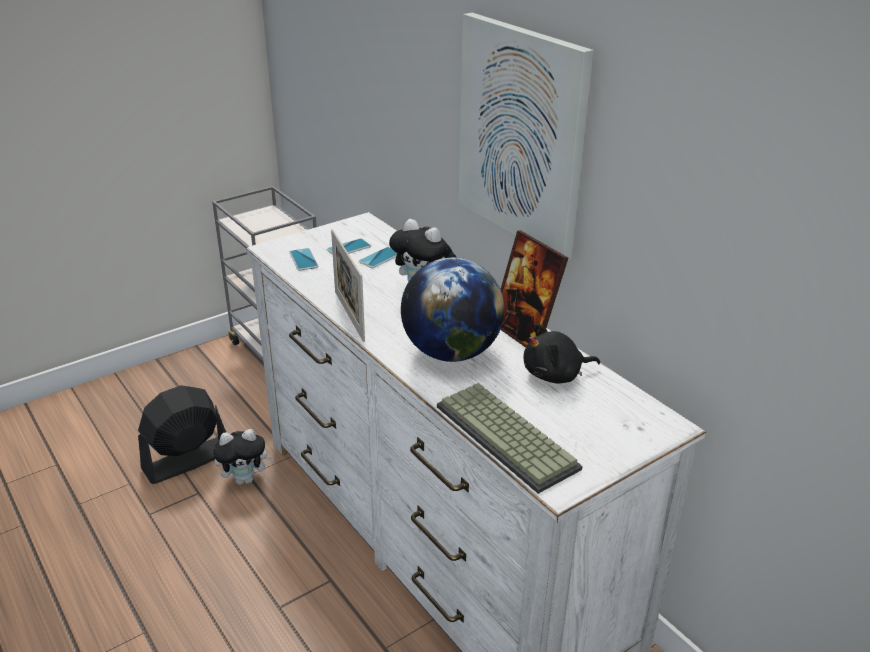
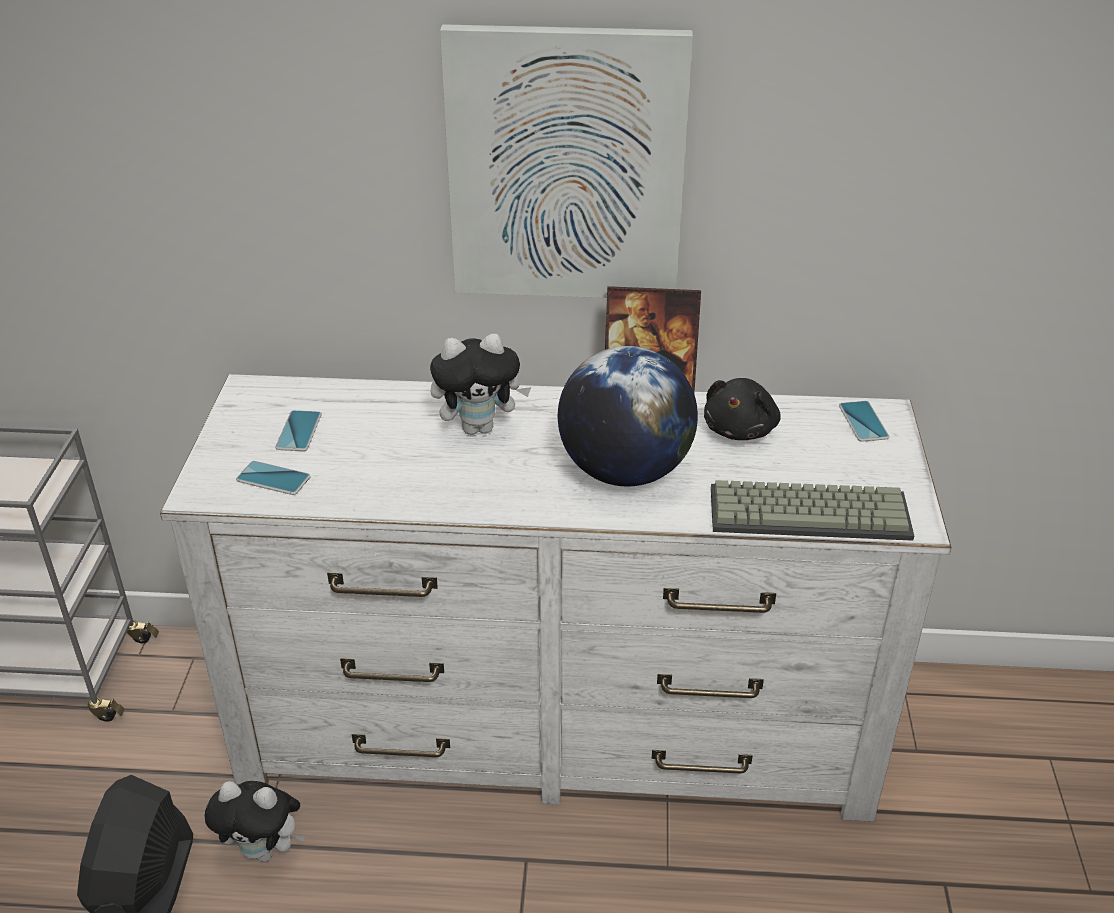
camera: 50 degrees left, 5 degrees up
plush toy [213,429,274,485] -> plush toy turned 75 degrees clockwise [204,781,305,862]
picture frame [331,229,365,342] -> none
phone [359,247,396,268] -> phone moved to [839,401,889,442]

